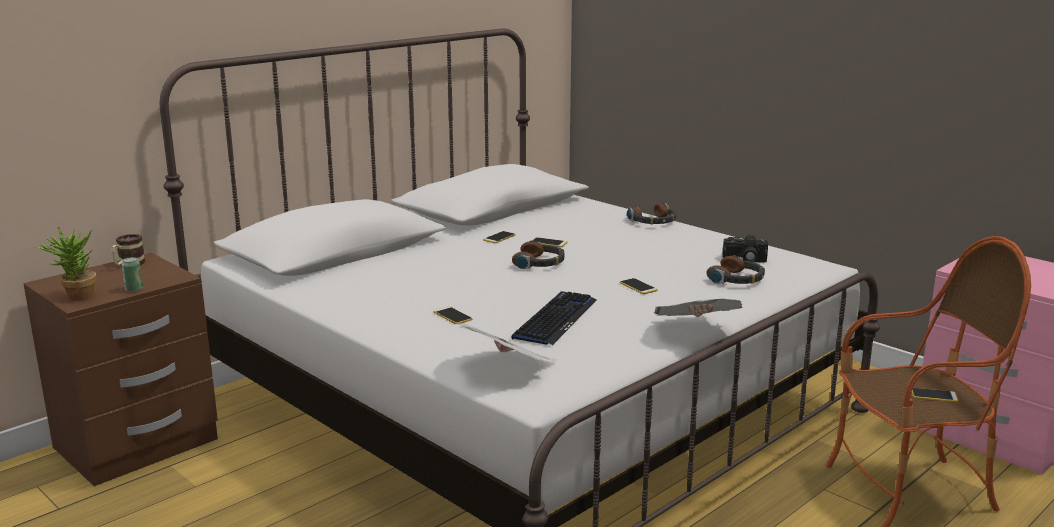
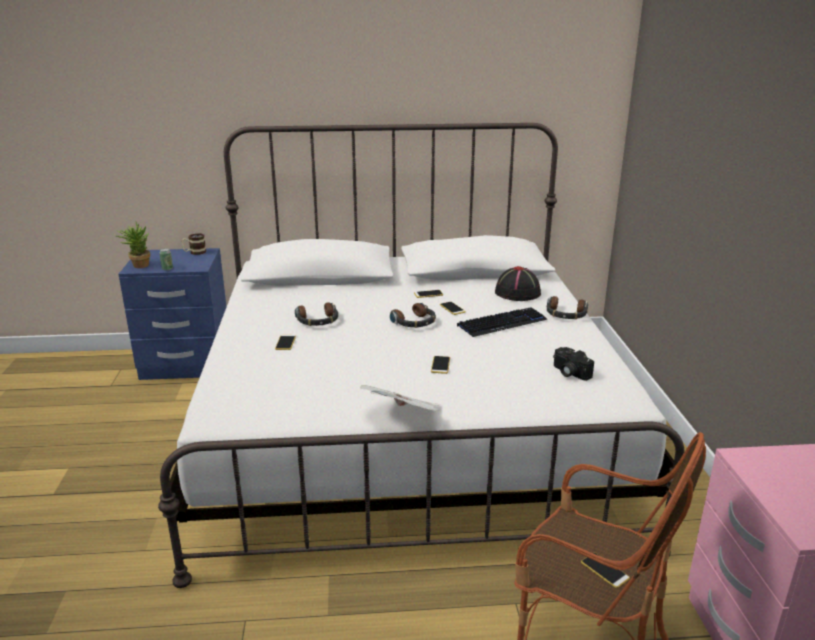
camera: 40 degrees right, 5 degrees up
brown nightstand [23,253,218,486] -> blue nightstand [118,248,226,380]
newspaper [455,323,557,362] -> none
keyboard [511,291,597,345] -> keyboard moved to [457,307,548,337]
headphones [707,255,765,284] -> headphones moved to [295,302,338,326]
none -> black hat [495,266,541,301]

